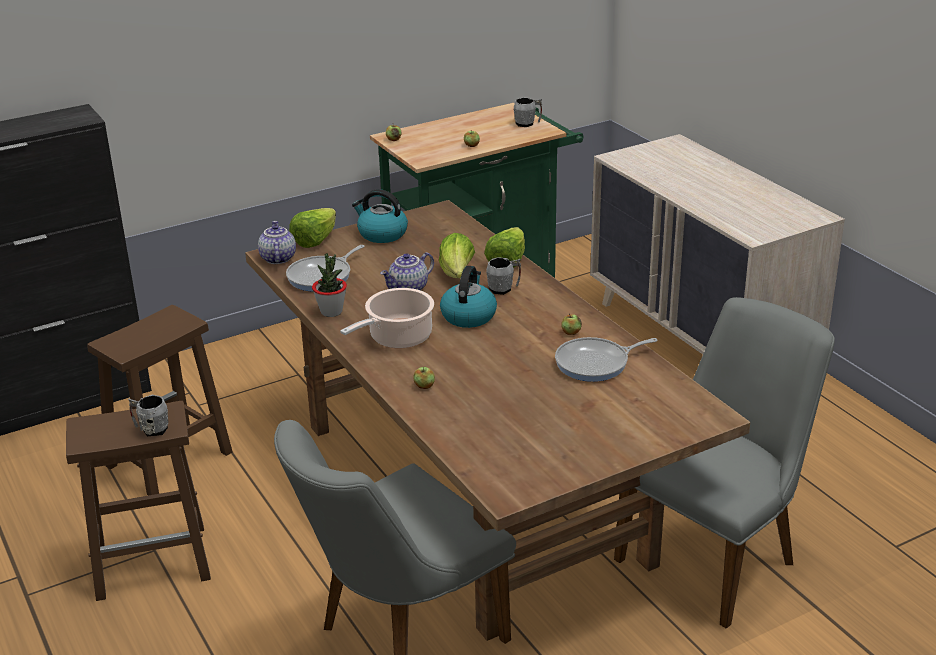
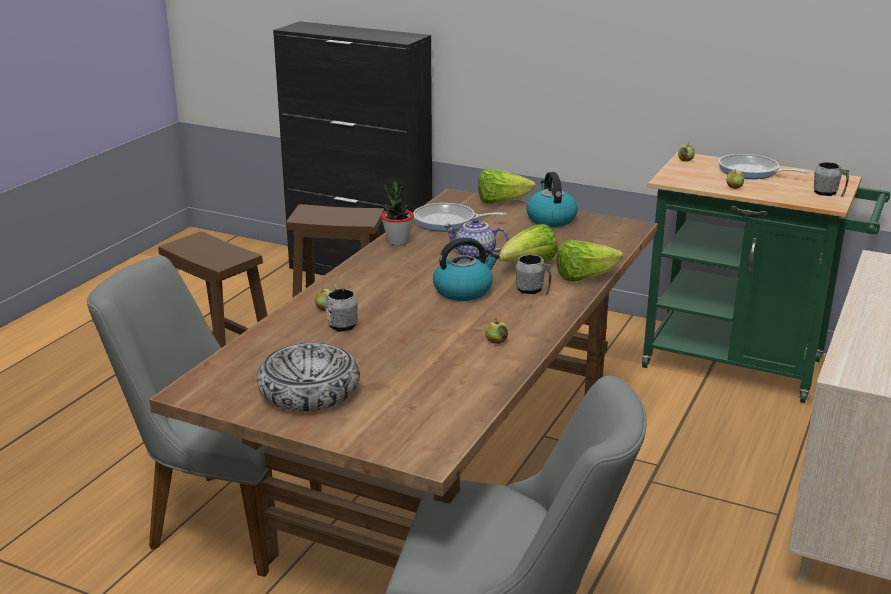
camera: 55 degrees right, 5 degrees down
grey mug [128,395,168,436] -> grey mug moved to [325,284,358,332]
teapot [258,221,296,264] -> none
cooking pot [340,288,434,348] -> none
frying pan [555,337,658,382] -> frying pan moved to [719,154,808,179]
none -> bowl [257,343,360,411]

